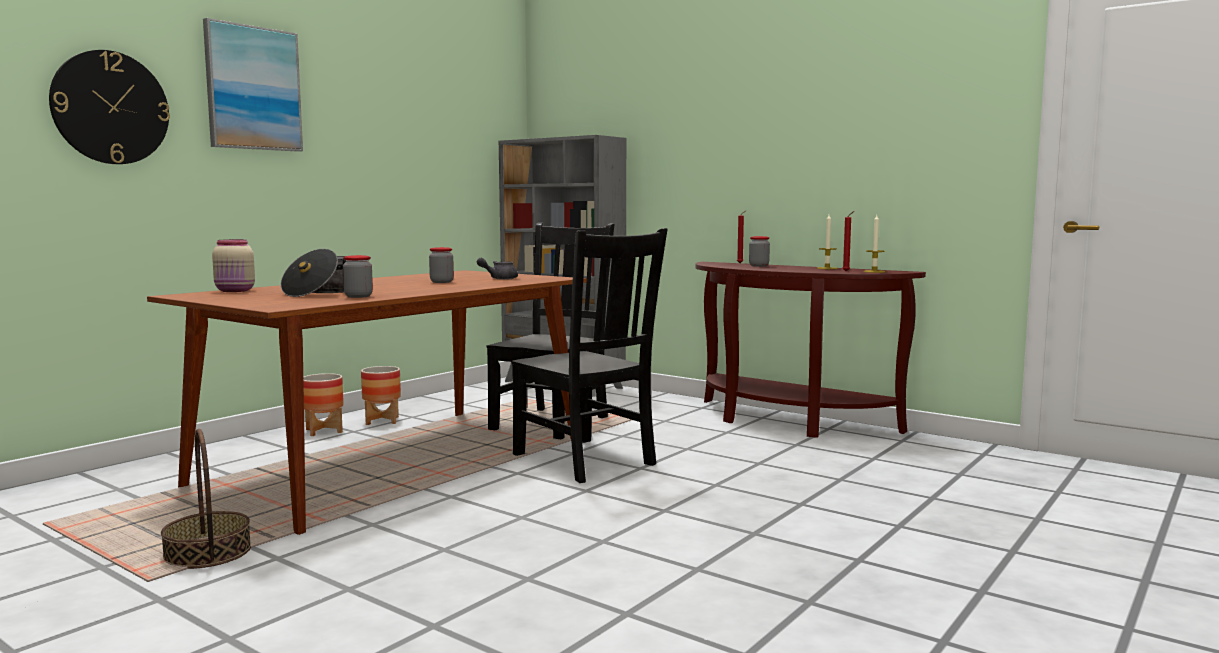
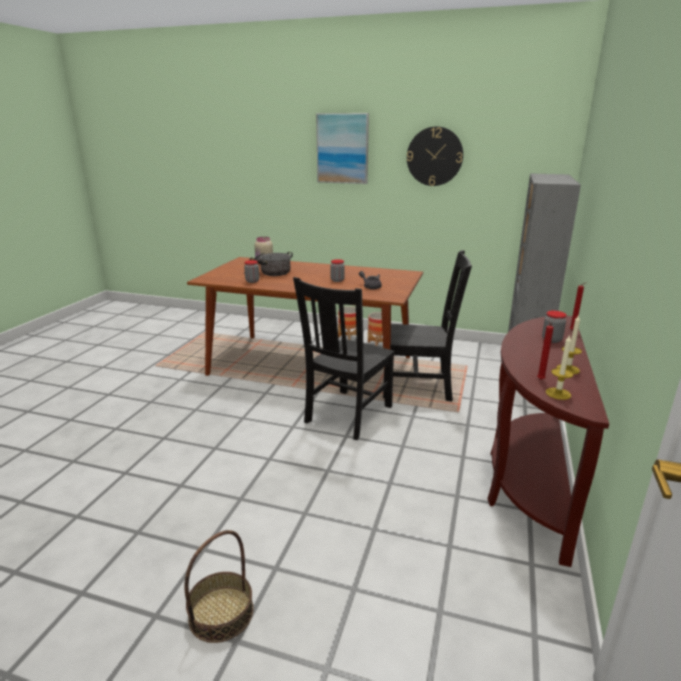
camera: 70 degrees right, 15 degrees up
wall clock [49,50,170,164] -> wall clock moved to [407,126,463,186]
basket [161,429,251,569] -> basket moved to [184,530,253,643]

